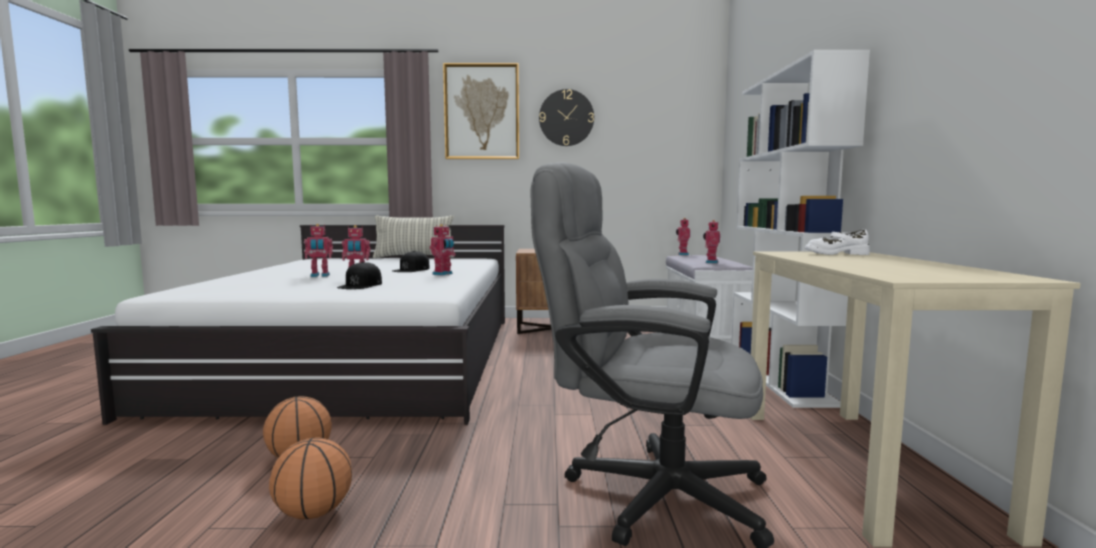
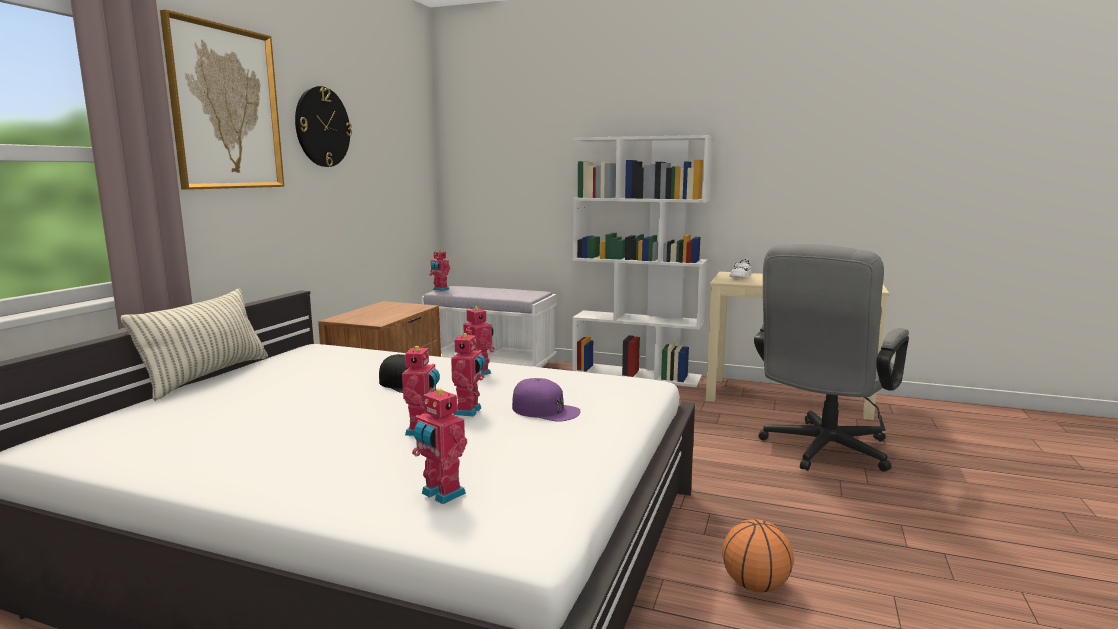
camera: 70 degrees left, 5 degrees up
basketball [269,438,352,519] -> none
black cap [337,262,382,289] -> purple cap [512,378,581,422]
toy robot [703,220,720,263] -> toy robot moved to [412,388,467,504]

